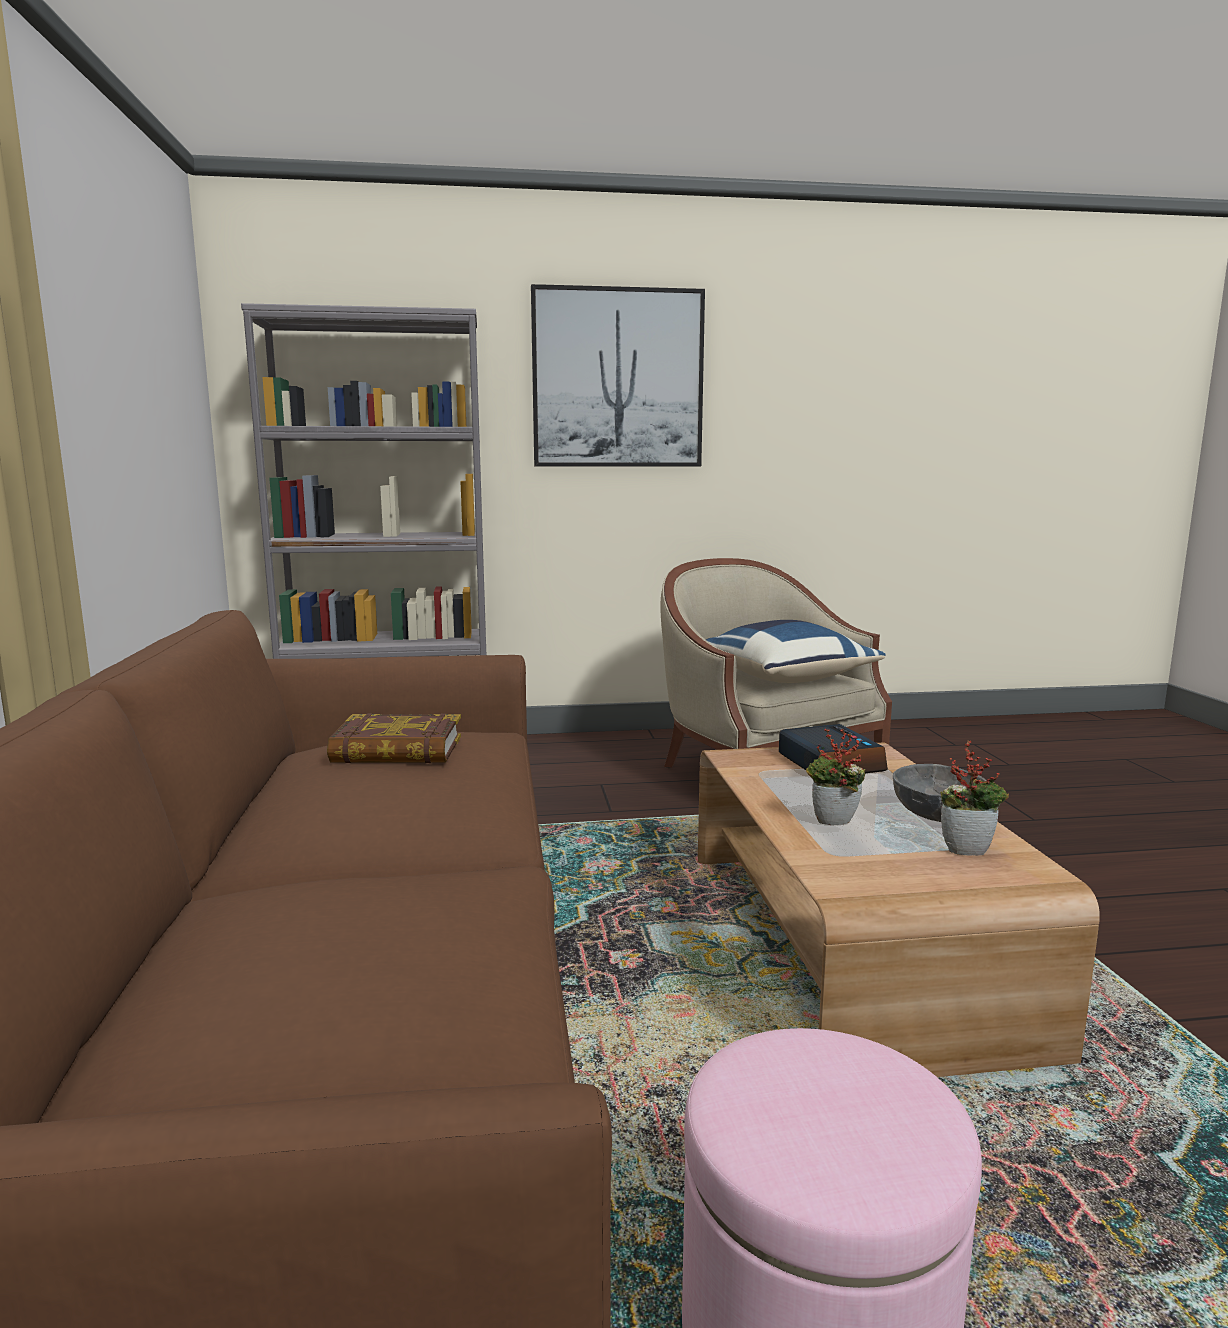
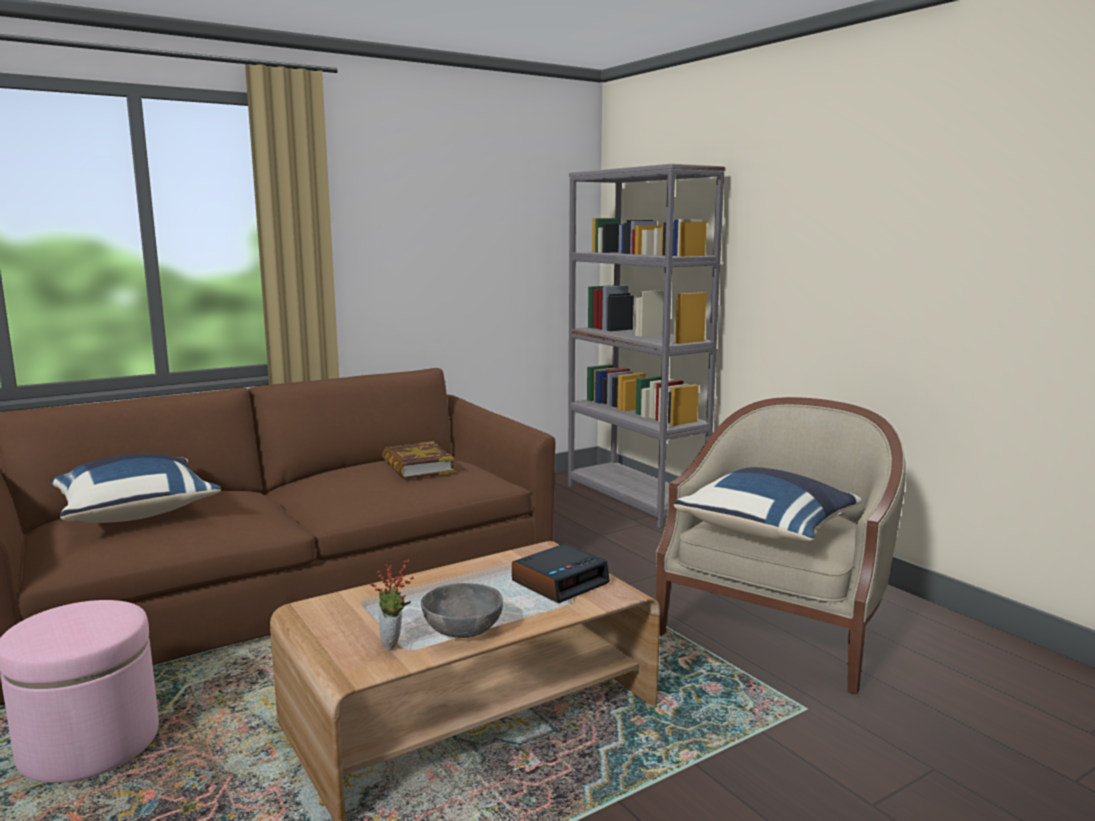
camera: 65 degrees right, 0 degrees up
picture [531,284,705,467] -> none
potted plant [806,729,865,825] -> none
none -> blue pillow [50,453,221,523]

